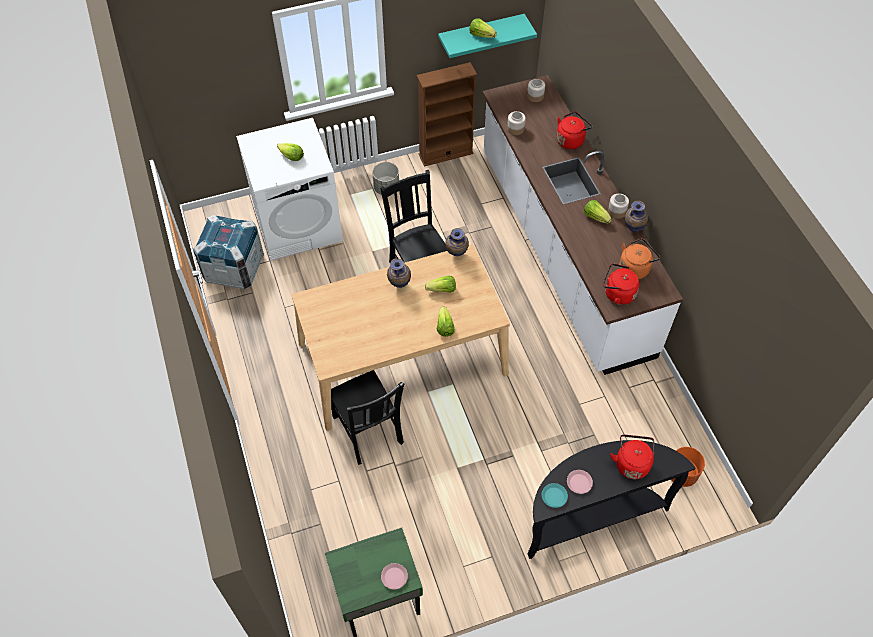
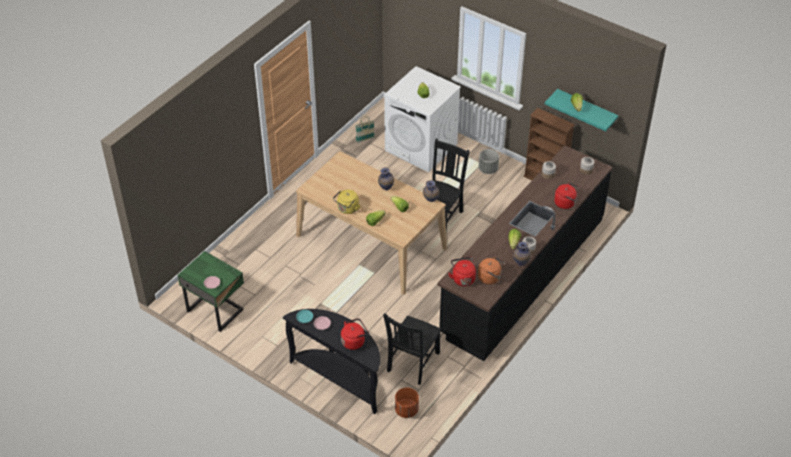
camera: 55 degrees right, 10 degrees down
crate [193,214,264,289] -> basket [356,116,375,143]
black chair [331,370,404,465] -> black chair moved to [383,313,441,385]
white counter [482,75,683,375] -> black counter [438,145,612,361]
none -> yellow kettle [333,189,360,214]

